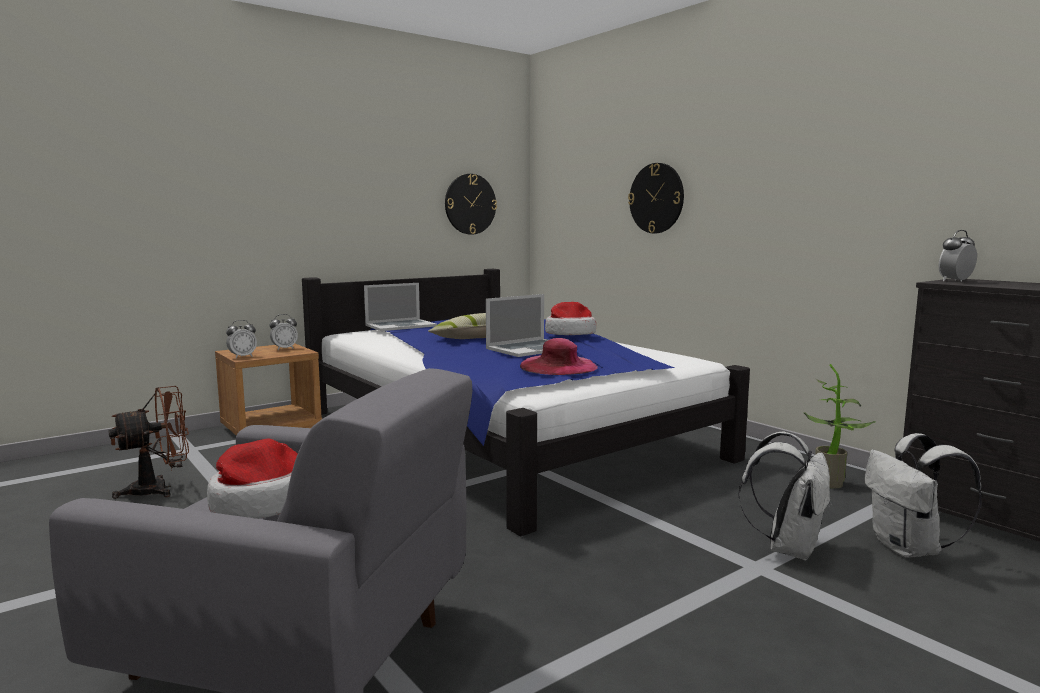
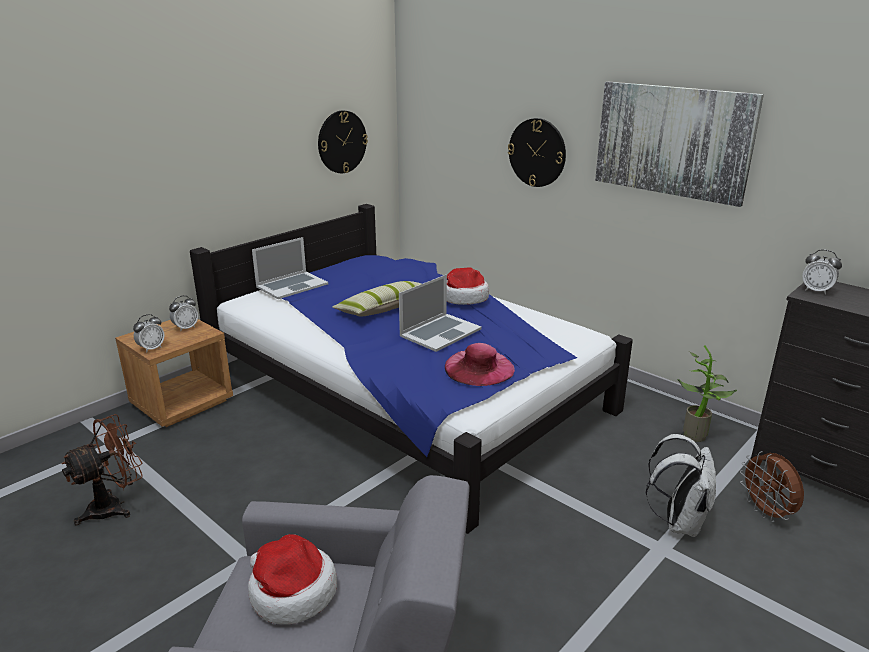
camera: 10 degrees left, 15 degrees up
white backpack [865,433,983,558] -> brown fan [740,451,804,522]
alarm clock [939,230,977,282] -> alarm clock turned 105 degrees counterclockwise [802,250,842,295]
none -> picture [595,82,764,207]

